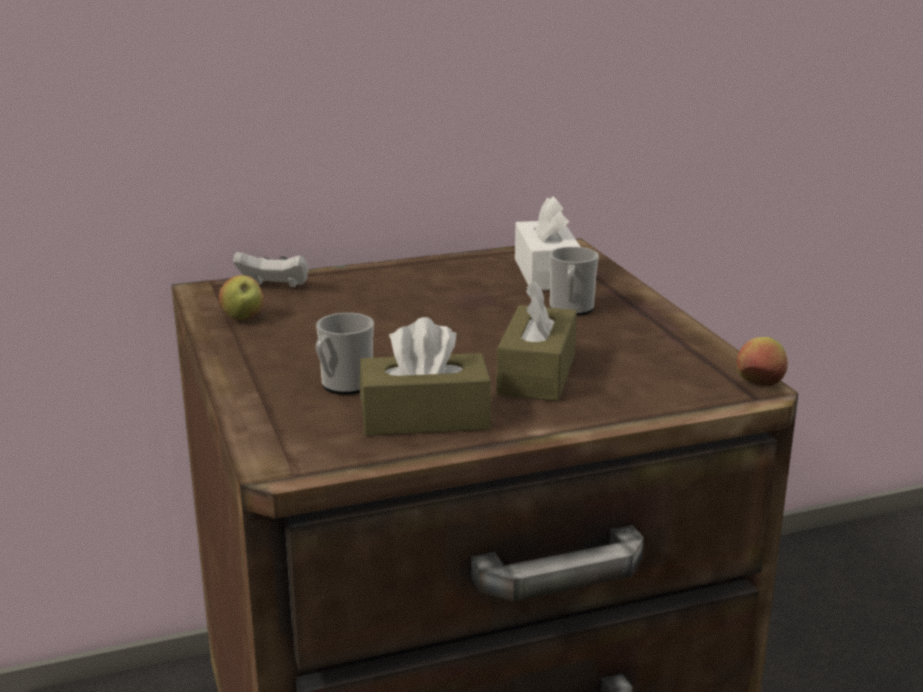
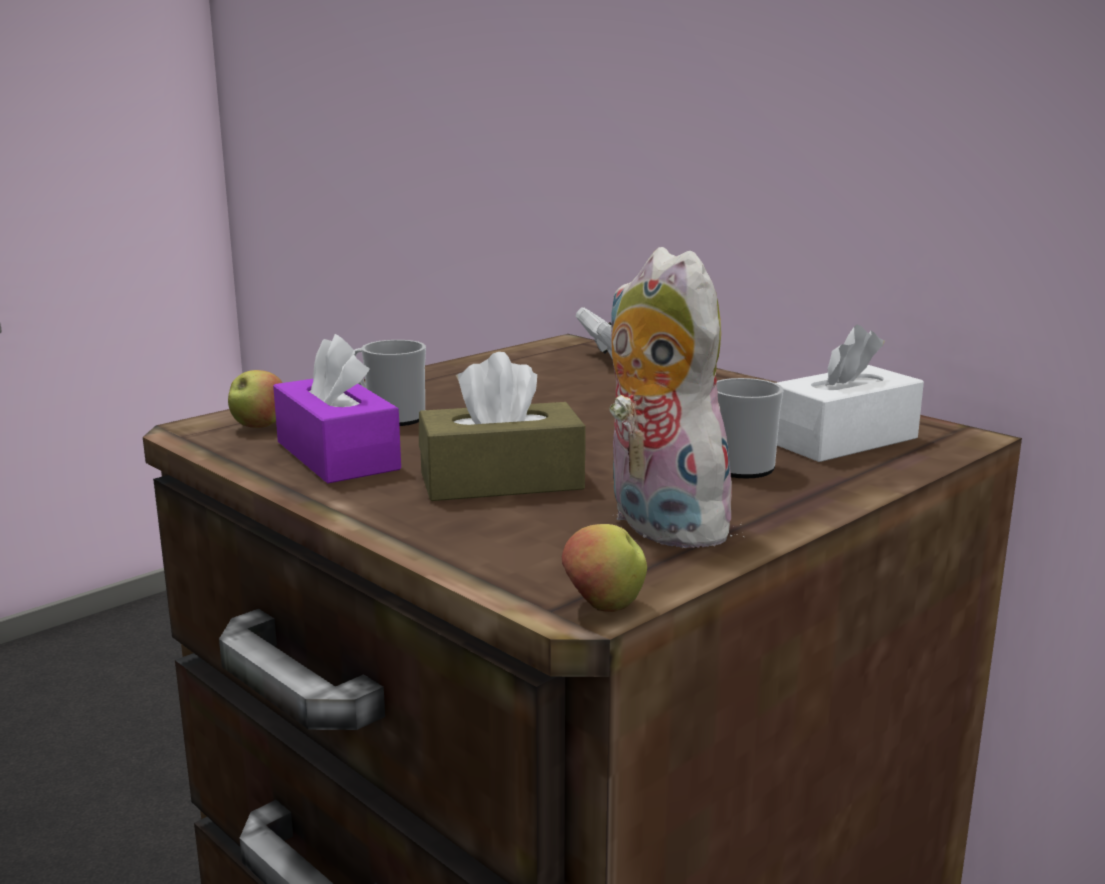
camera: 65 degrees right, 5 degrees down
apple [219,275,264,321] -> apple moved to [228,370,283,428]
brown tissue box [360,317,492,436] -> purple tissue box [273,334,401,483]
none -> plush toy [610,247,744,549]

